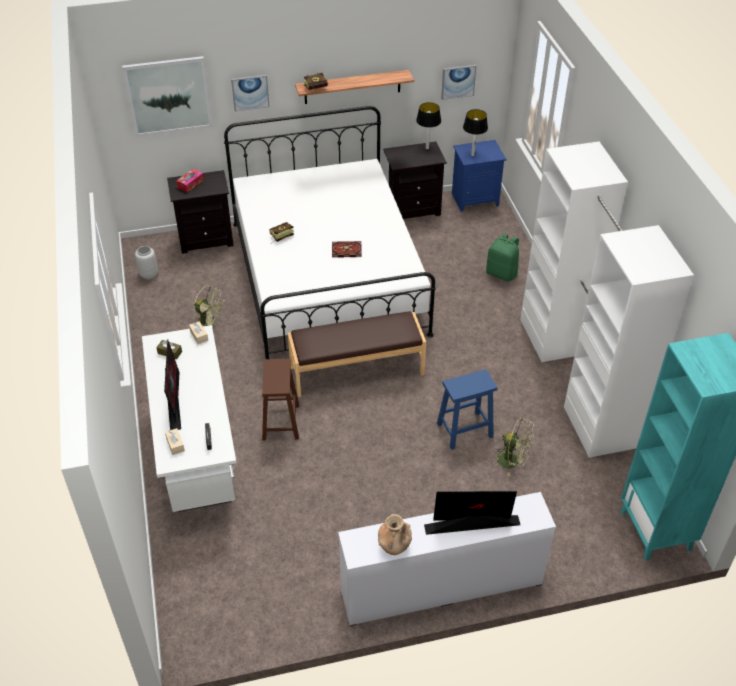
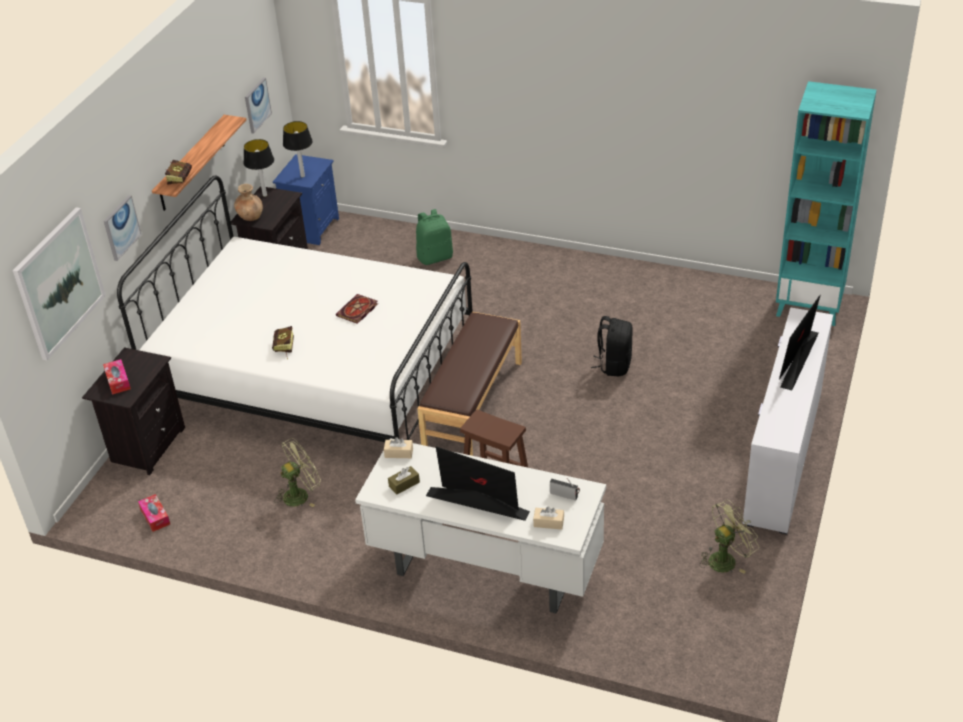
camera: 55 degrees left, 5 degrees down
grey vase [135,246,158,279] -> tissue box [138,494,170,532]
brown vase [378,514,412,555] -> brown vase moved to [234,184,263,221]
blue stool [437,369,497,450] -> black backpack [591,316,633,376]
green fan [494,417,534,476] -> green fan moved to [700,500,759,574]
white wardrobe [520,141,694,458] -> none

